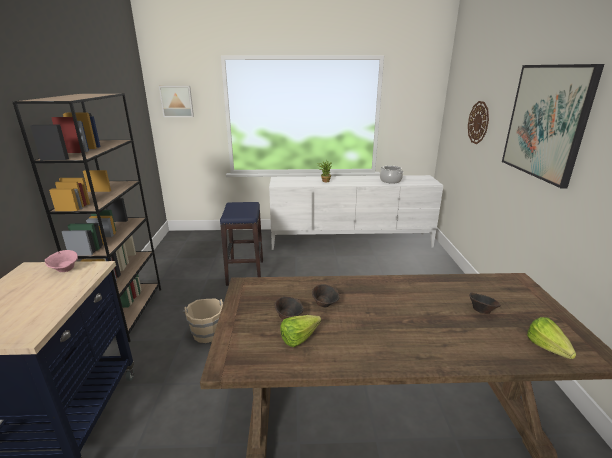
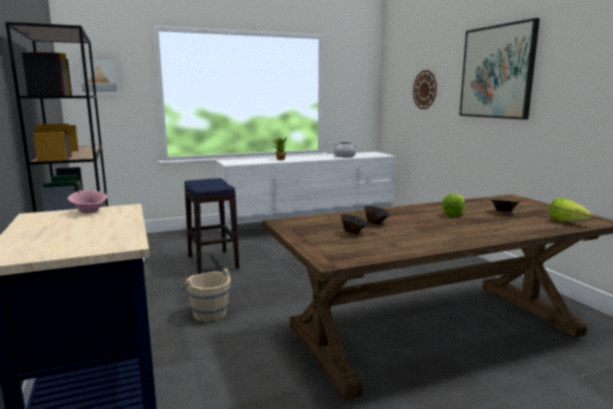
camera: 20 degrees left, 10 degrees down
lettuce [280,315,321,347] -> lettuce moved to [442,194,465,217]

